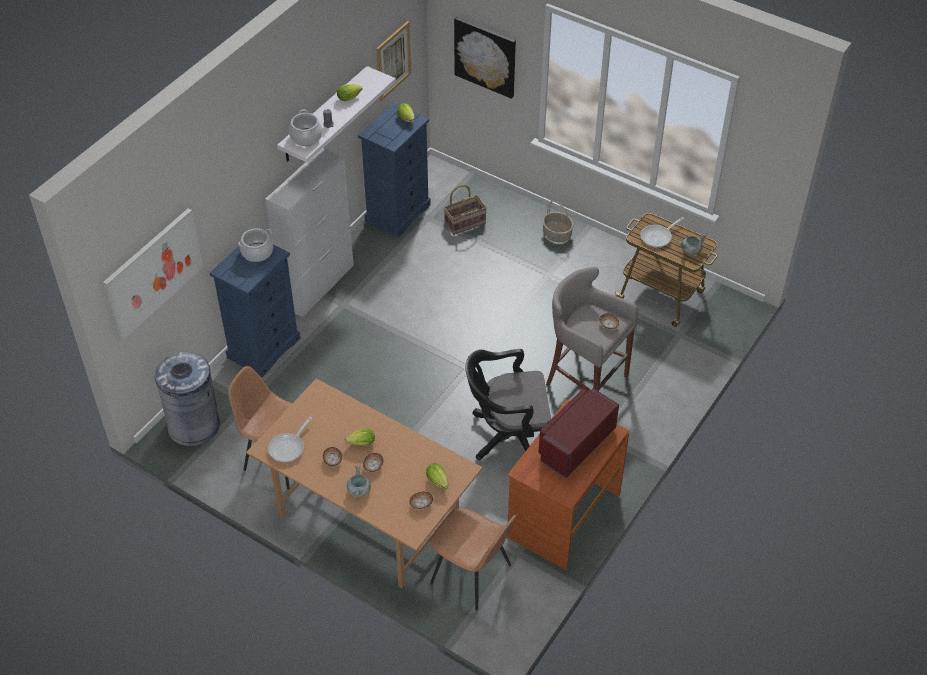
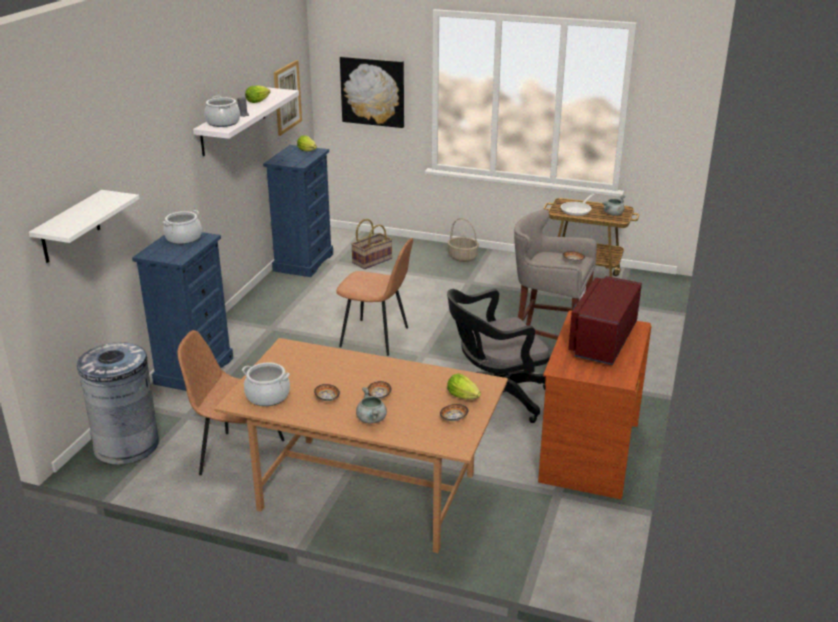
camera: 15 degrees left, 20 degrees down
picture [103,208,203,340] -> white shelf [29,190,139,263]
white cabinet [265,148,354,317] -> none
frying pan [268,416,312,462] -> cooking pot [242,362,290,406]
lettuce [345,429,375,445] -> none
brown chair [430,508,517,611] -> brown chair moved to [336,238,413,356]

